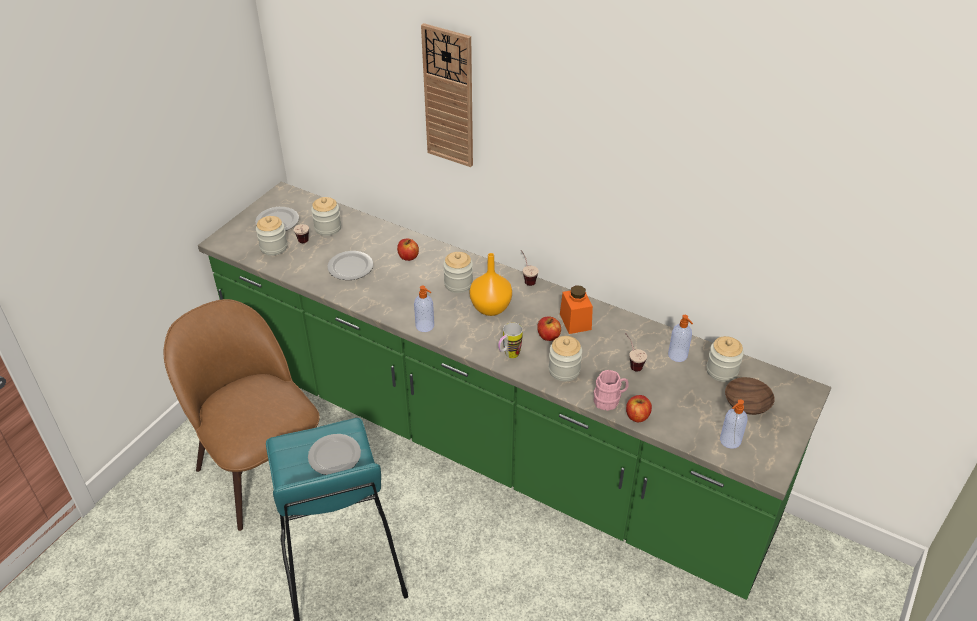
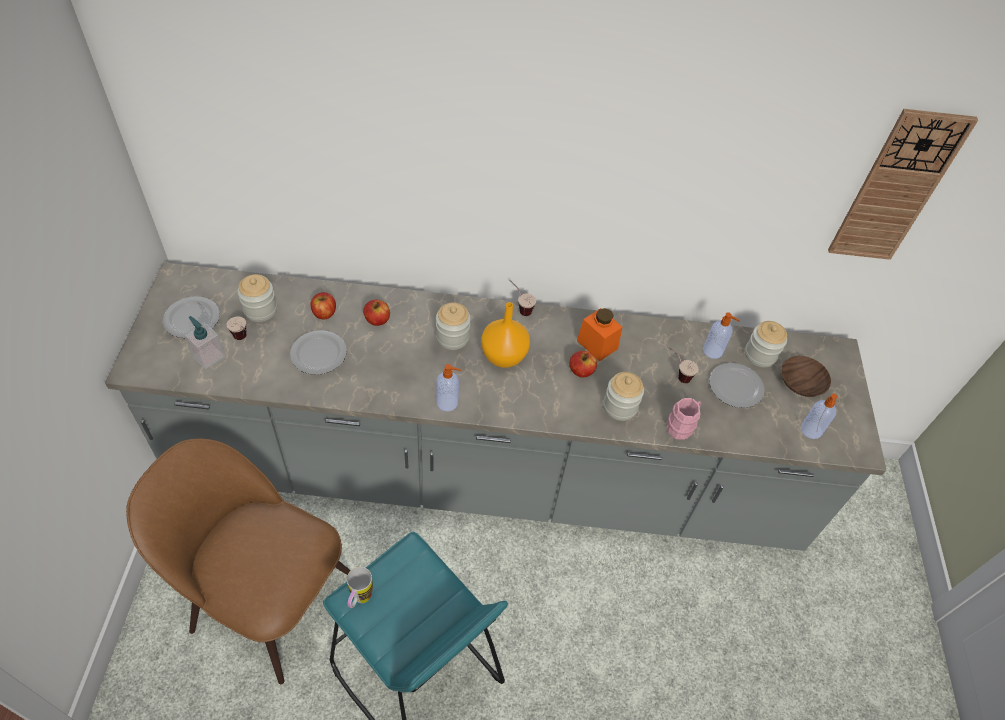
camera: 30 degrees left, 10 degrees up
green counter [198,182,831,600] -> grey counter [105,262,886,551]
jar [256,216,288,256] -> soap dispenser [184,316,225,369]
plate [308,434,361,475] -> plate moved to [709,363,765,408]
wall clock [421,23,473,167] -> wall clock moved to [828,109,978,260]
mug [498,323,523,359] -> mug moved to [347,567,373,608]
apple [626,395,652,422] -> apple moved to [310,292,336,319]

